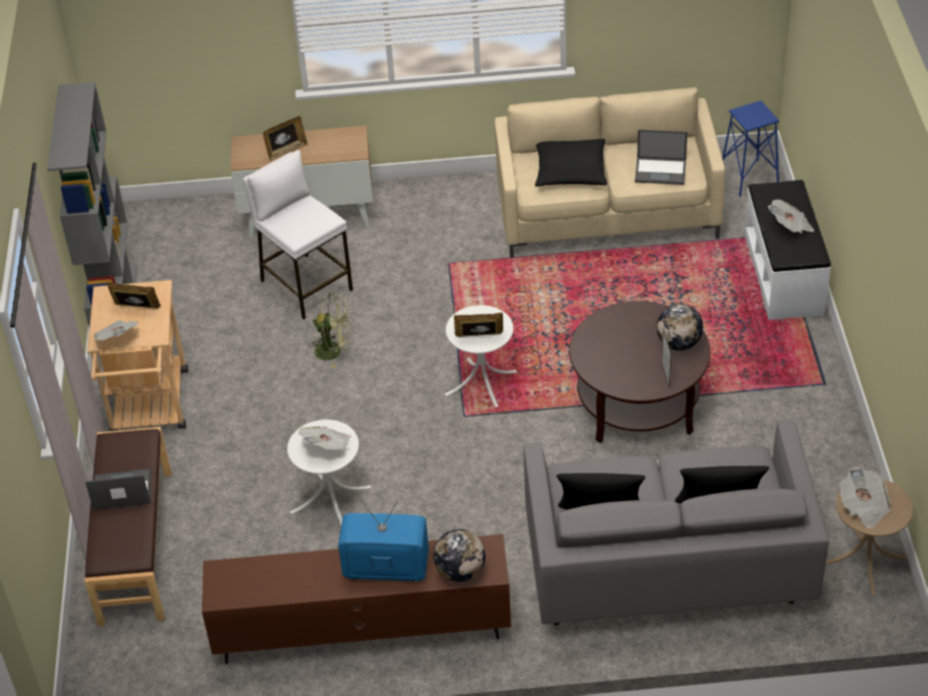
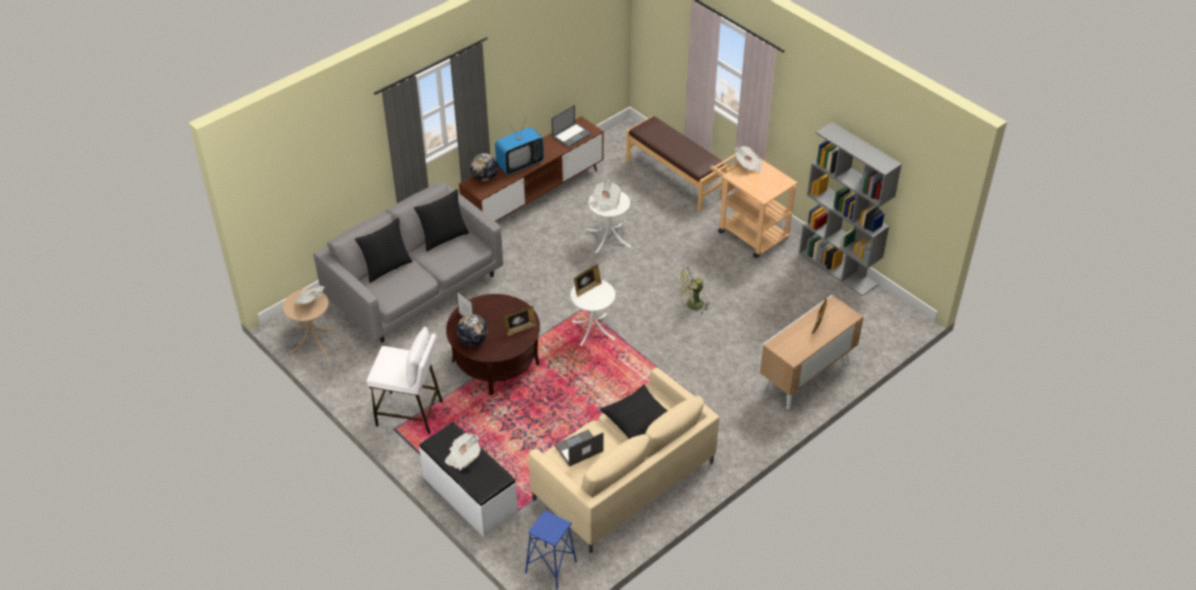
camera: 140 degrees right, 0 degrees up
laptop [85,468,151,510] -> laptop moved to [551,105,592,148]
picture frame [107,282,161,309] -> picture frame moved to [504,306,536,336]
white stool [243,150,353,320] -> white stool moved to [367,327,443,434]

